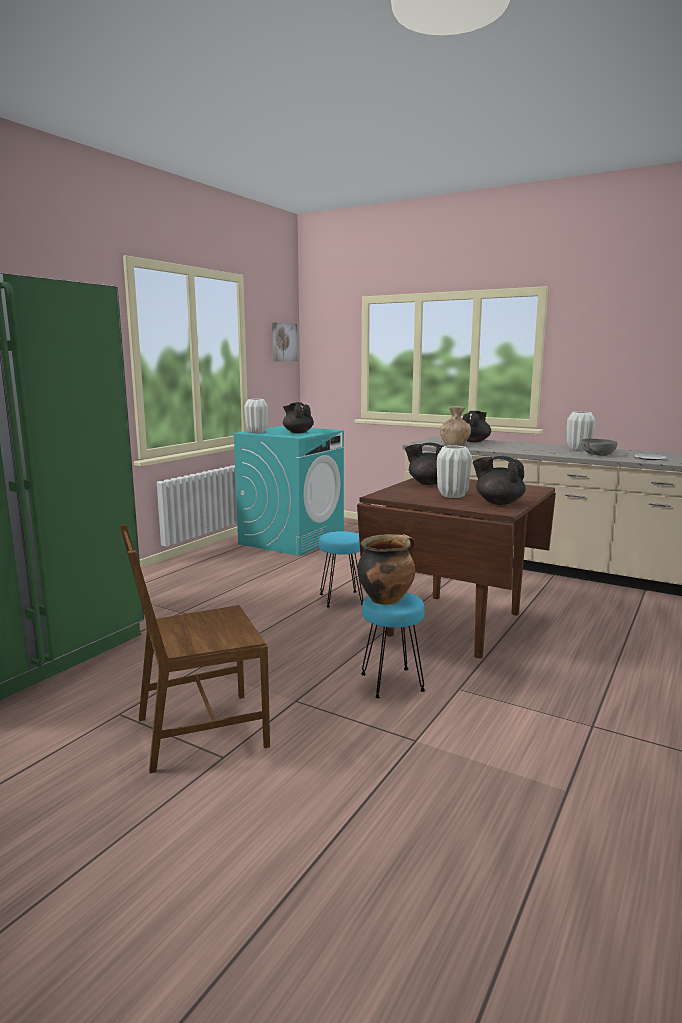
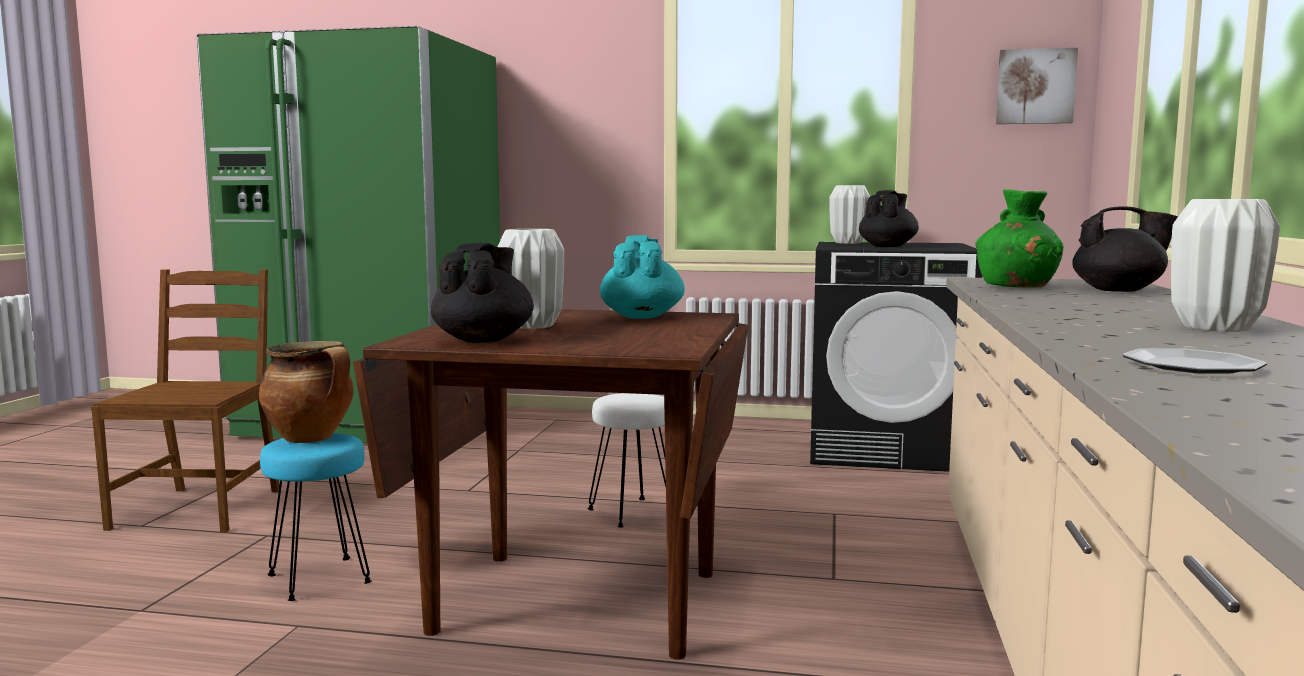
camera: 70 degrees right, 5 degrees down
brown chair [120,524,270,773] -> brown chair turned 45 degrees clockwise [91,269,280,533]
turquoise washing machine [232,426,344,556] -> black washing machine [810,242,982,472]
turquoise stool [319,531,363,608] -> white stool [588,393,666,527]
black teapot [405,443,444,485] -> turquoise teapot [600,235,685,319]
brown vase [440,406,471,445] -> green vase [975,190,1064,288]
grey bowl [581,439,618,456] -> none

